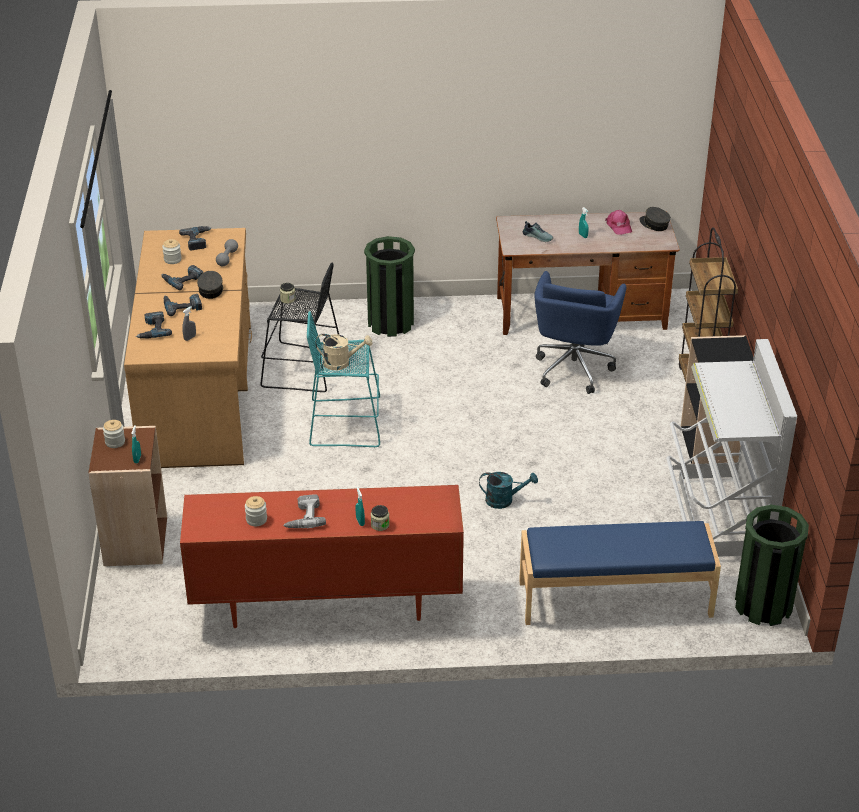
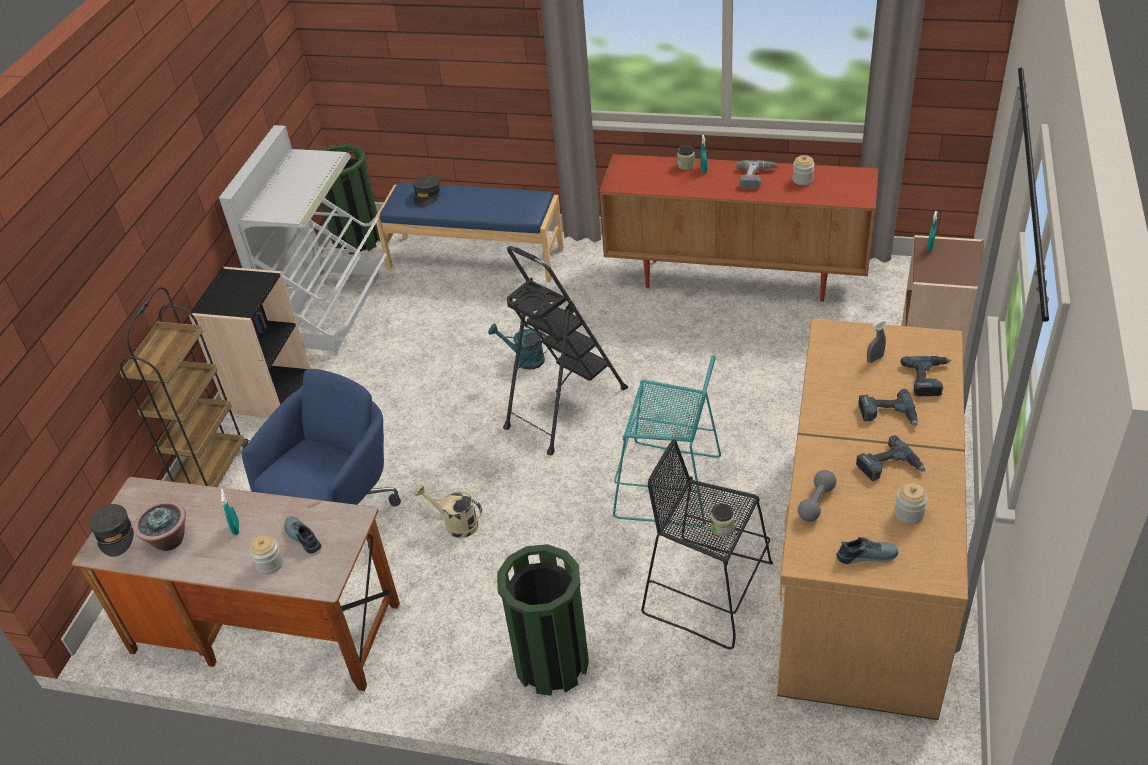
camera: 160 degrees left, 5 degrees up
jar [103,420,125,448] -> jar moved to [249,535,283,574]
power drill [179,226,211,250] -> shoe [836,537,899,564]
grey cap [197,271,223,299] -> grey cap moved to [413,175,440,207]
beige watering can [315,334,372,370] -> beige watering can moved to [414,484,482,538]
pink cap [605,210,632,235] -> potted plant [134,501,186,551]
none -> step ladder [503,246,628,455]

